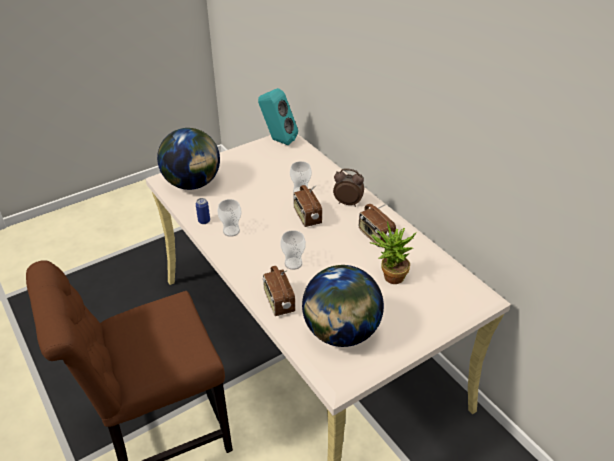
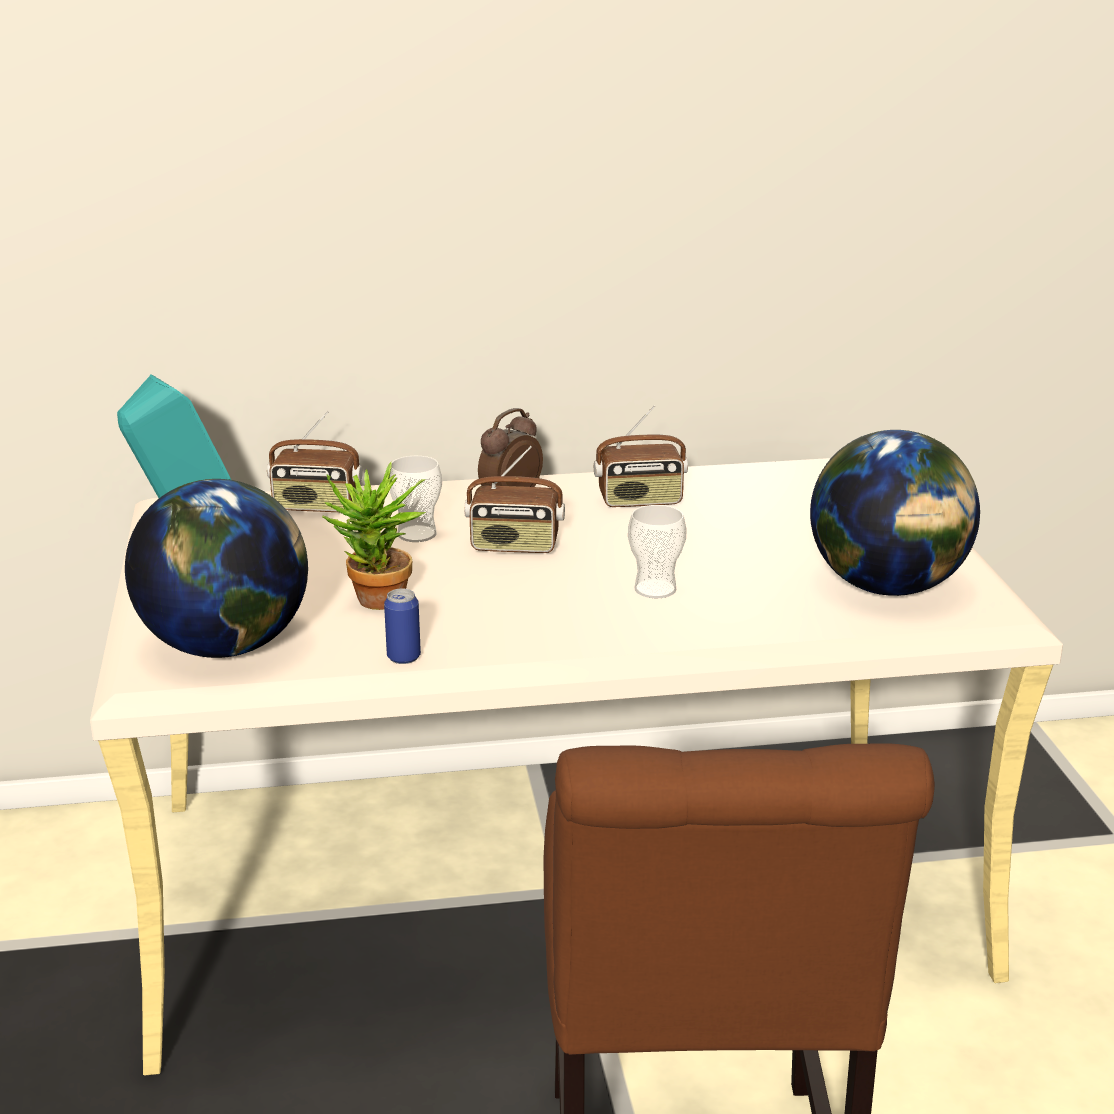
camera: 65 degrees left, 15 degrees down
cup [217,199,242,237] -> none
radio [263,266,295,316] -> radio moved to [267,411,363,512]
potted plant [370,221,417,284] -> potted plant moved to [322,462,426,610]

